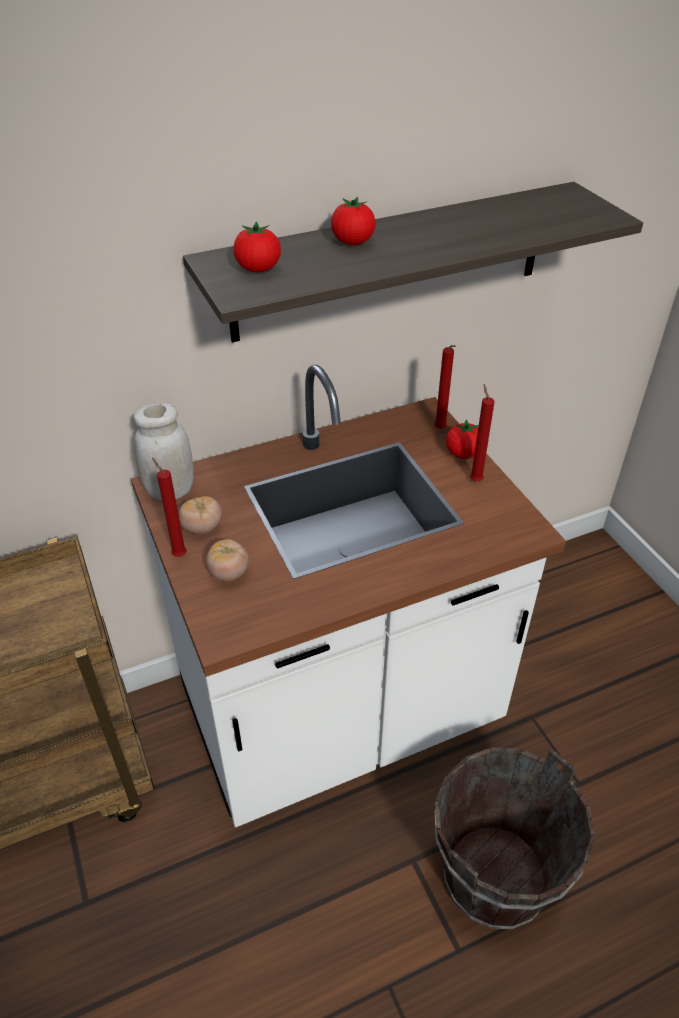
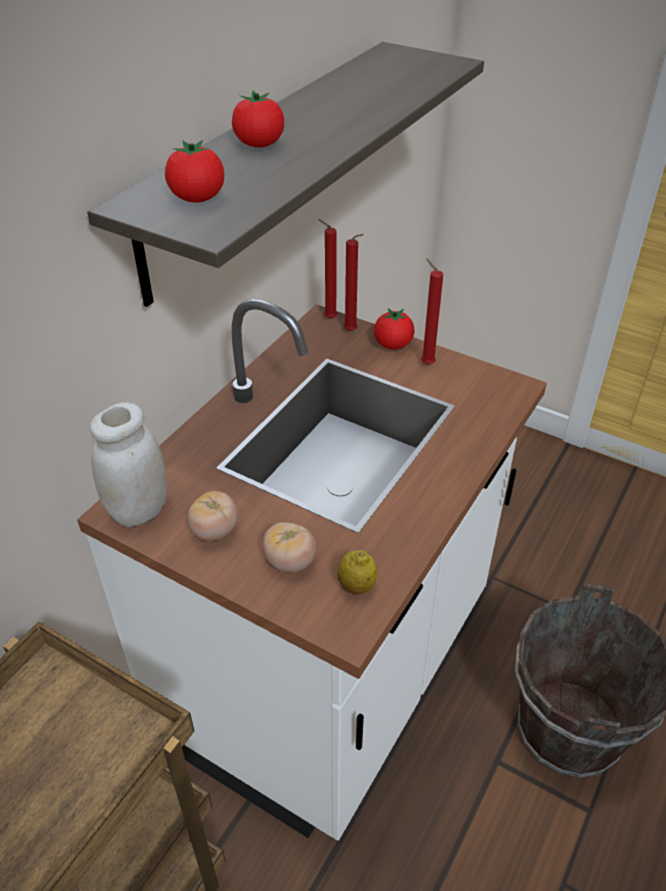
camera: 35 degrees left, 0 degrees up
red candle [152,458,187,557] -> red candle moved to [318,219,338,319]
none -> lemon [338,550,377,594]

